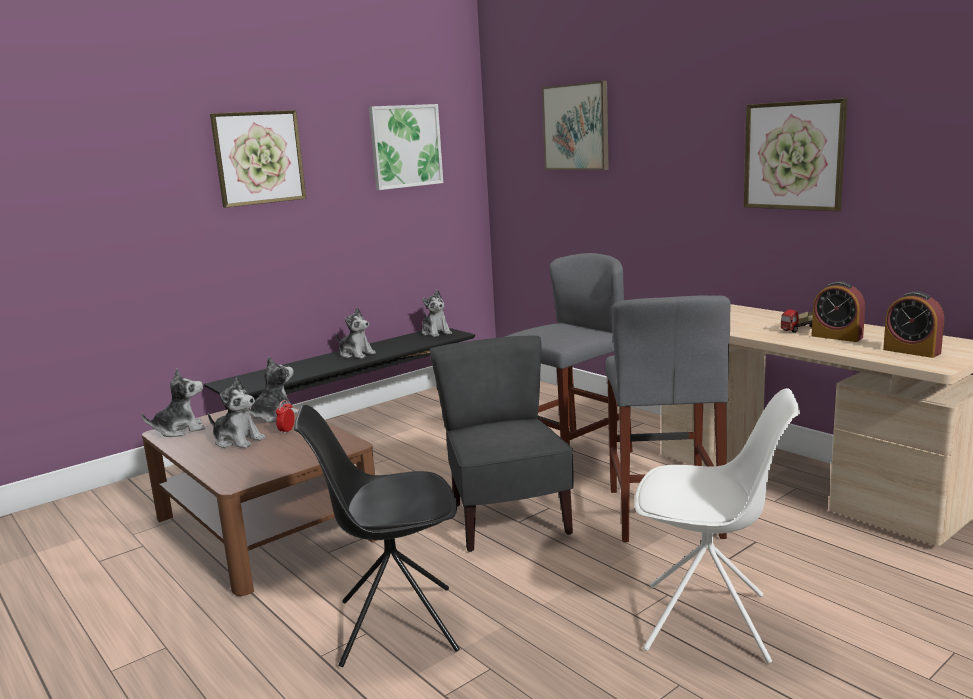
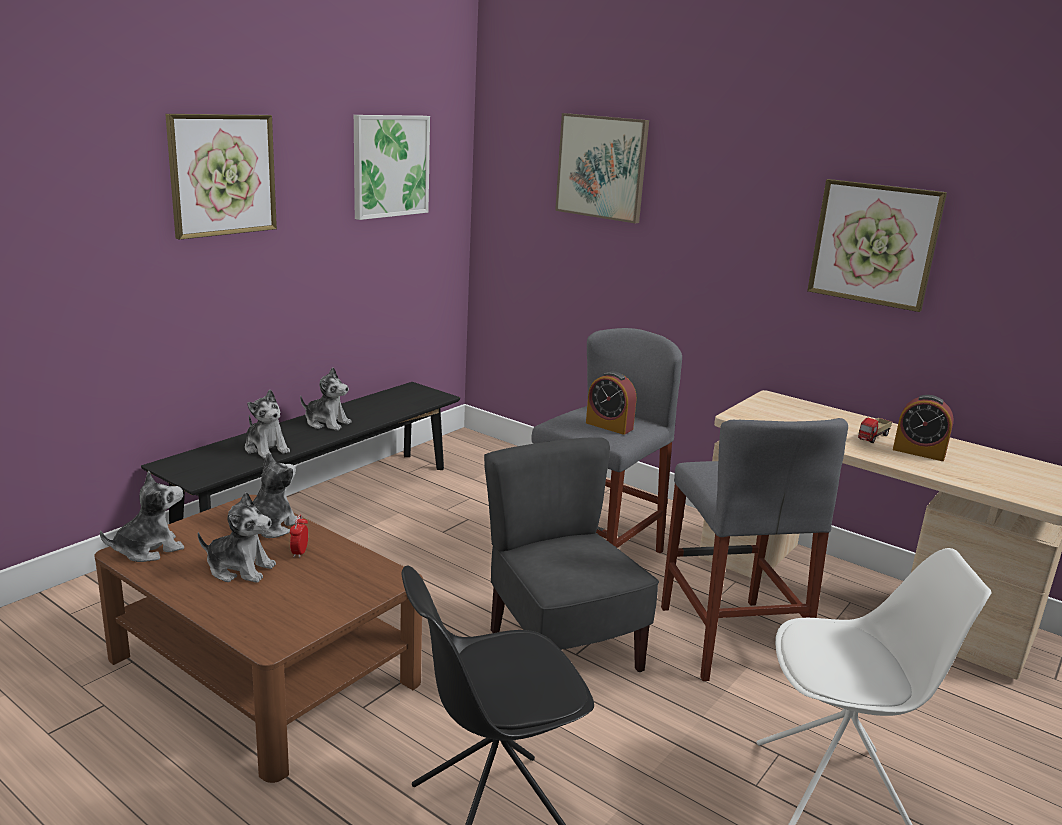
camera: 15 degrees left, 5 degrees up
plush toy [422,290,452,337] -> plush toy moved to [245,390,290,459]
alarm clock [883,292,944,358] -> alarm clock moved to [586,371,636,435]

